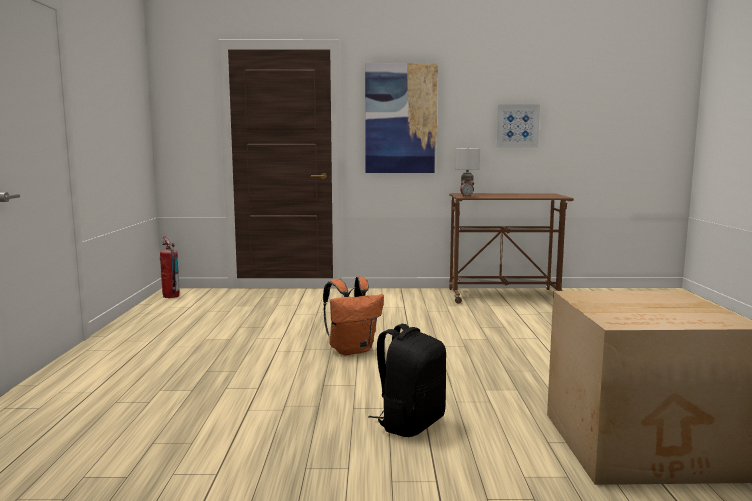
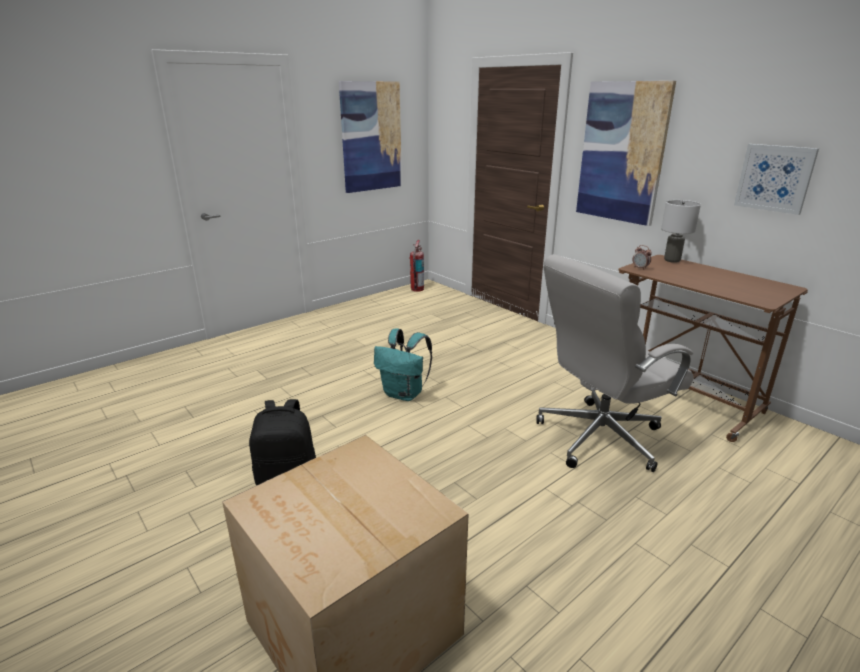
camera: 50 degrees right, 15 degrees up
orange backpack [323,277,384,355] -> turquoise backpack [374,328,432,401]
none -> picture [339,81,402,193]
none -> grey office chair [536,254,693,472]

